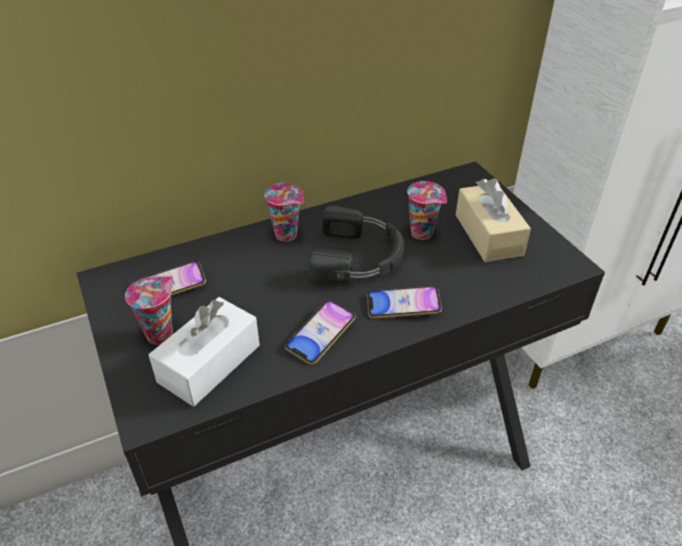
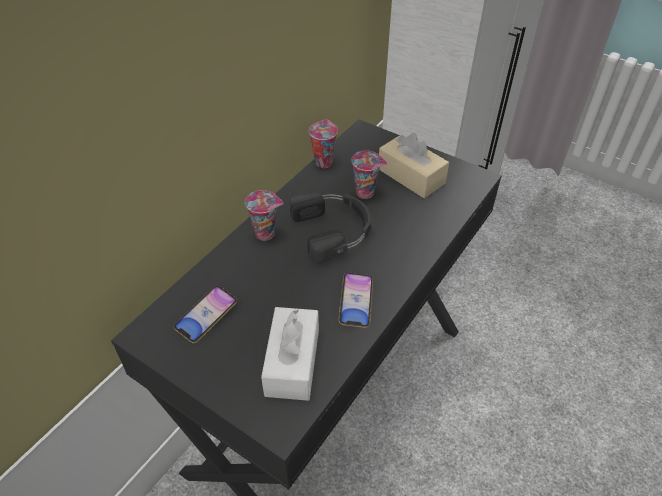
camera: 30 degrees left, 5 degrees up
cup [125,276,173,345] -> cup moved to [309,120,338,168]
phone [367,286,442,318] -> none

